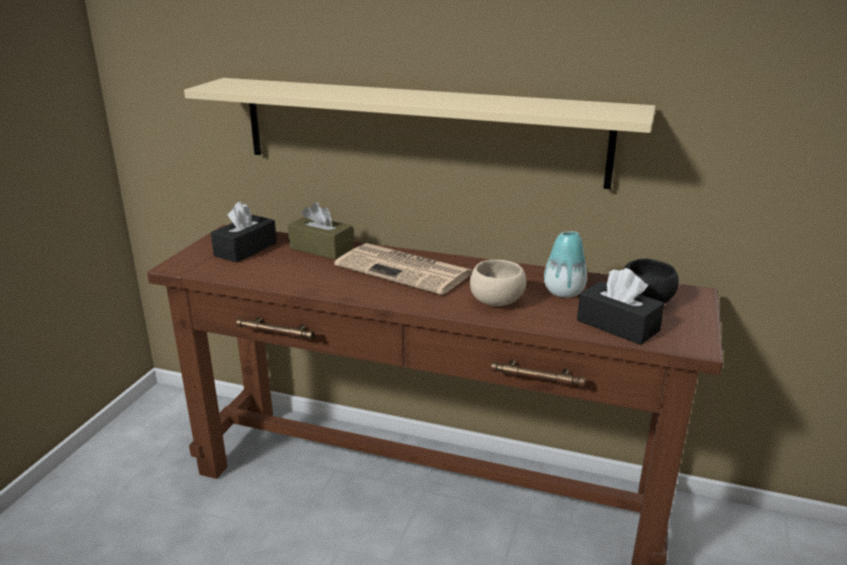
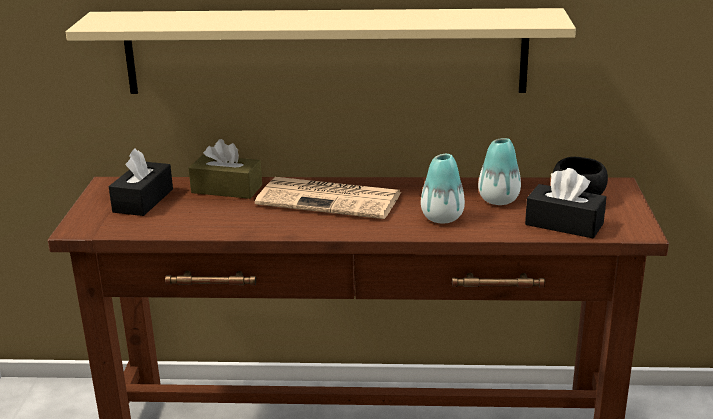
camera: 15 degrees left, 0 degrees up
beige bowl [470,260,526,306] -> vase [421,154,465,223]

